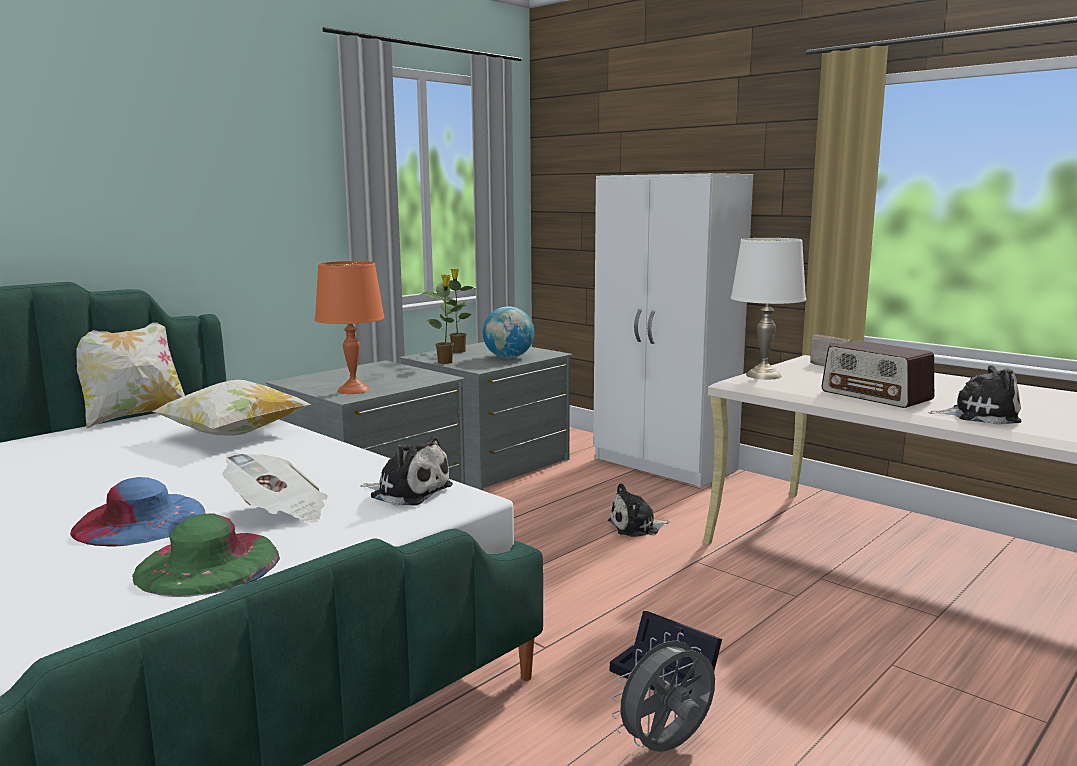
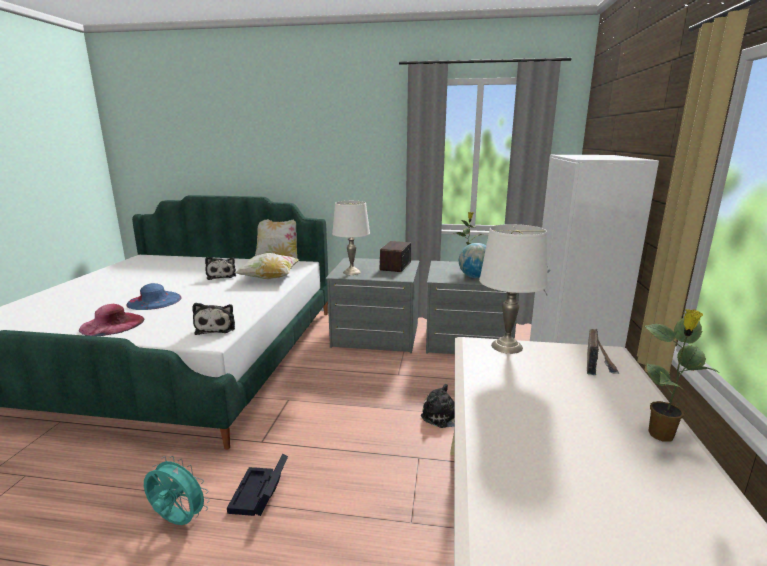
camera: 55 degrees right, 5 degrees up
green hat [132,513,280,597] -> pink hat [79,304,145,336]
newspaper [222,453,327,522] -> none
orange table lamp [315,261,385,394] -> white table lamp [332,201,370,275]
potted plant [419,274,464,364] -> potted plant moved to [644,309,720,442]
grey fan [612,632,715,752] -> turquoise fan [144,456,210,525]
radio [821,340,934,408] -> radio moved to [379,241,411,272]
plush toy [928,365,1022,425] -> plush toy moved to [205,257,236,280]

